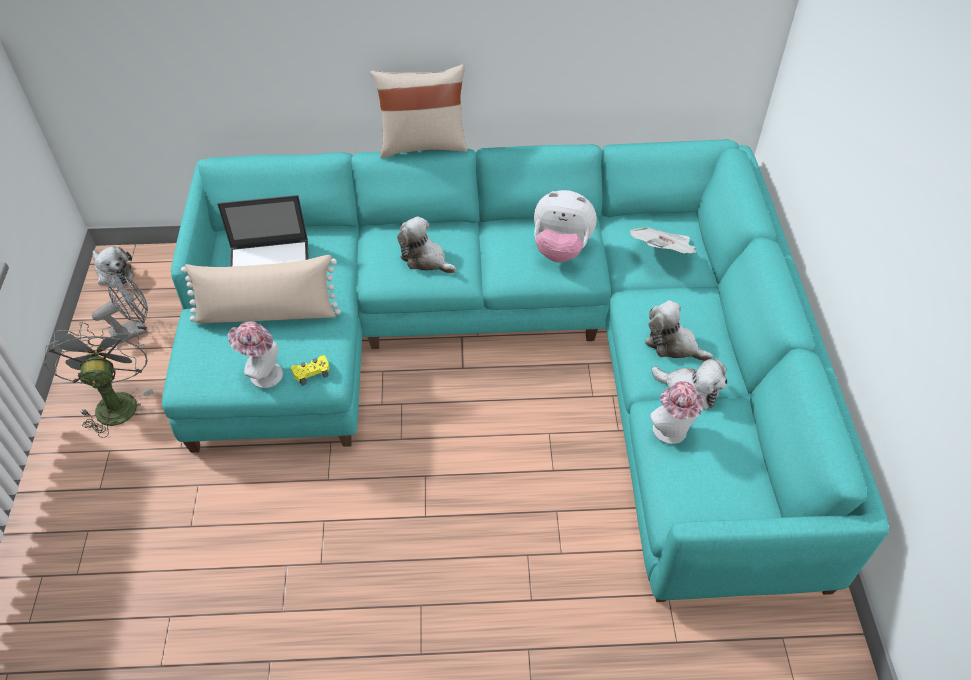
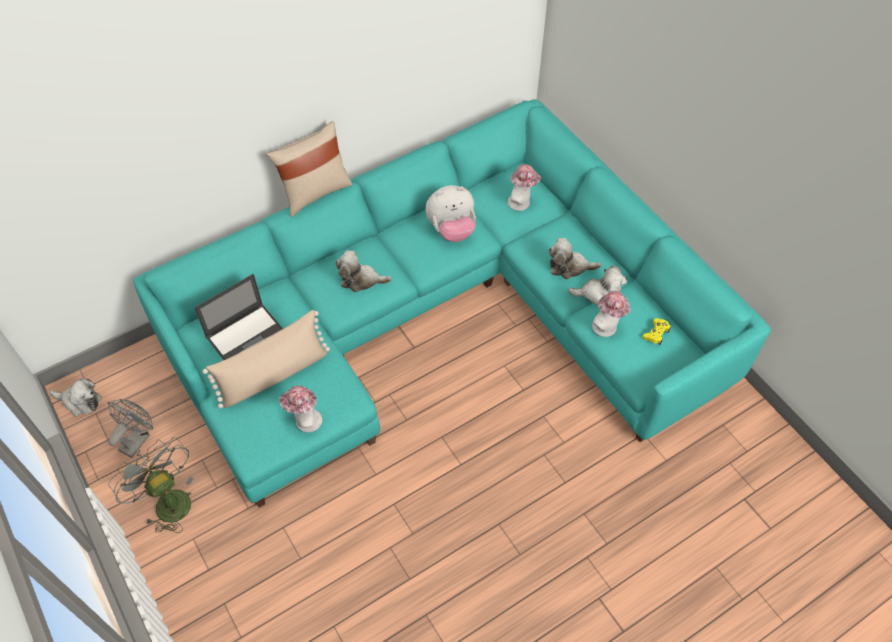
camera: 30 degrees left, 5 degrees up
yellow game controller [291,355,329,386] -> yellow game controller moved to [642,318,671,345]
newspaper [630,227,697,253] -> hat [508,164,541,211]

